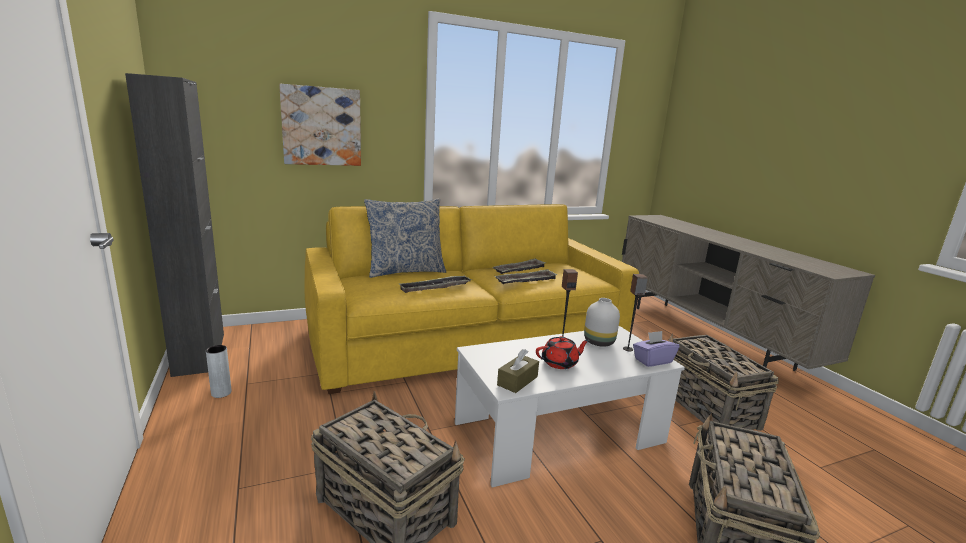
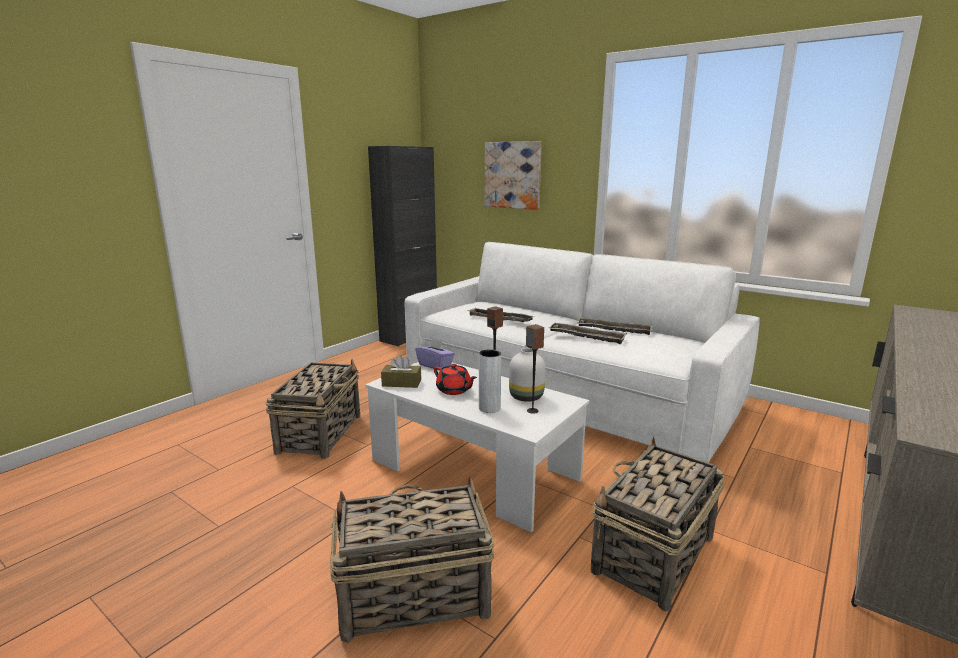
camera: 60 degrees right, 0 degrees up
grey vase [206,345,231,398] -> grey vase moved to [479,349,501,413]
yellow sofa [304,204,639,394] -> white sofa [404,242,760,462]
pillow [364,198,446,278] -> none
purple tissue box [633,331,679,367] -> purple tissue box moved to [415,338,455,370]

